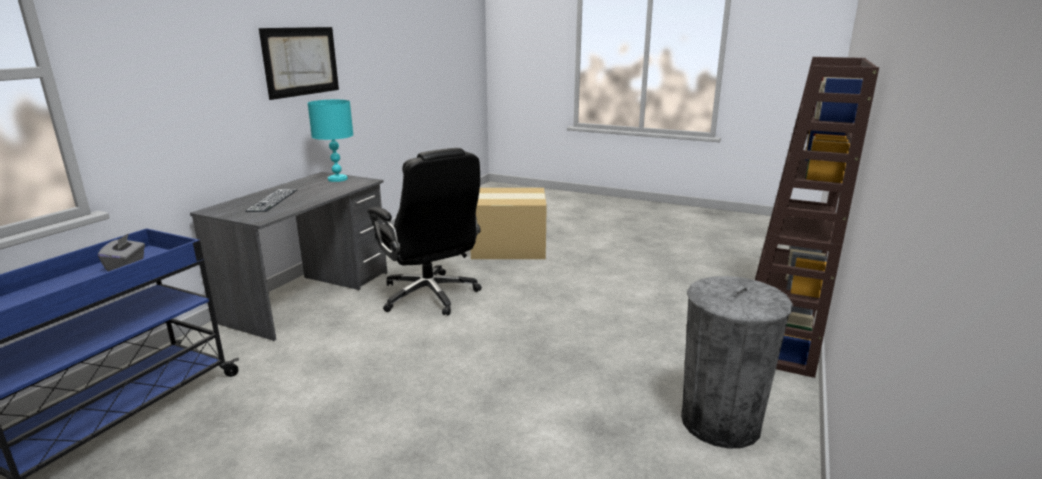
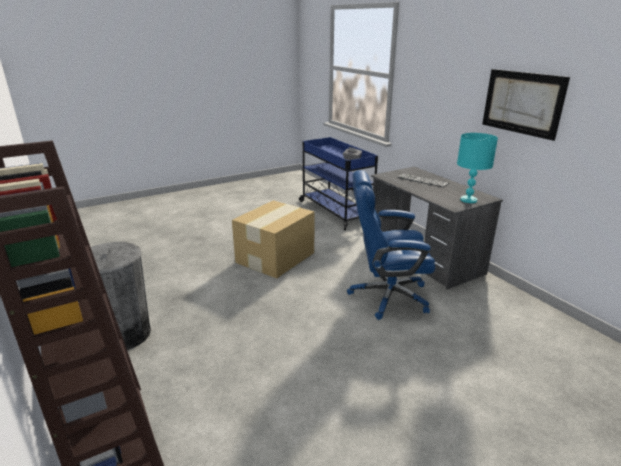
camera: 125 degrees right, 5 degrees up
black office chair [368,148,482,316] -> blue office chair [347,170,435,320]
cardboard box [471,188,547,259] -> cardboard box moved to [232,200,314,278]

